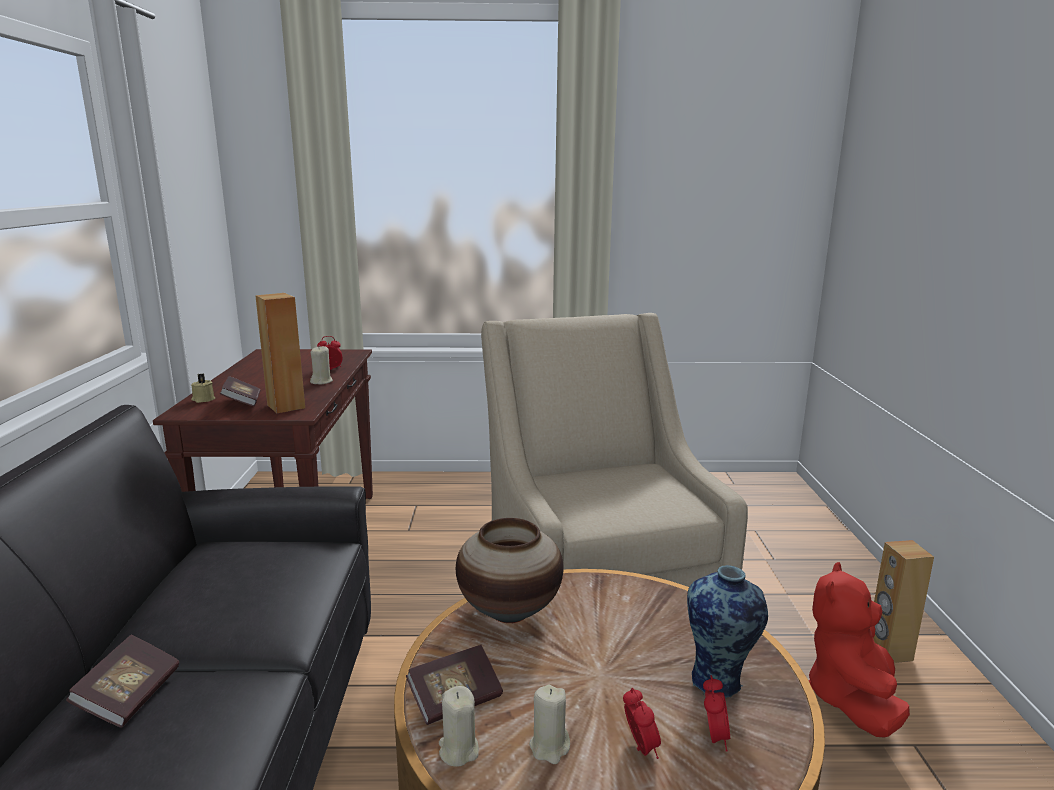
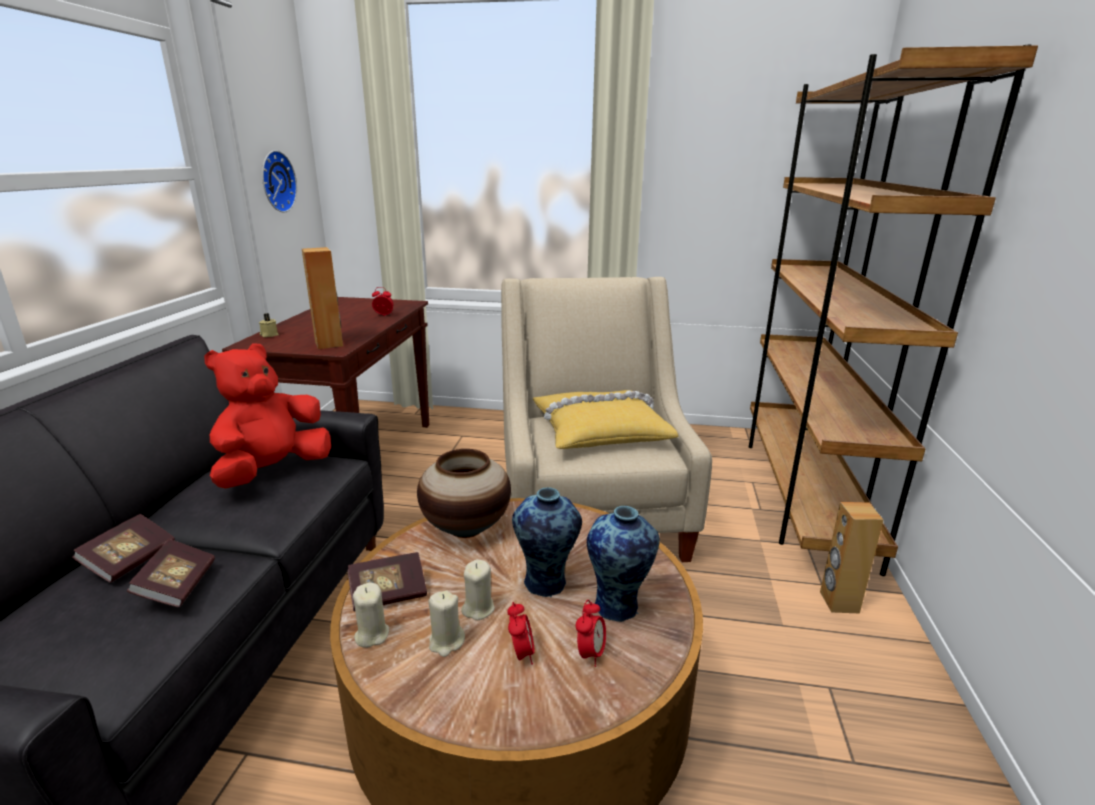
camera: 10 degrees right, 5 degrees up
book [220,376,260,406] -> book moved to [127,539,215,608]
beige candle [310,346,333,385] -> beige candle moved to [461,560,495,620]
red plush toy [808,562,910,738] -> red plush toy moved to [204,344,331,489]
none -> wall clock [262,150,297,213]
none -> vase [512,487,582,597]
none -> yellow pillow [533,390,679,449]
none -> brown bookcase [749,44,1038,576]

